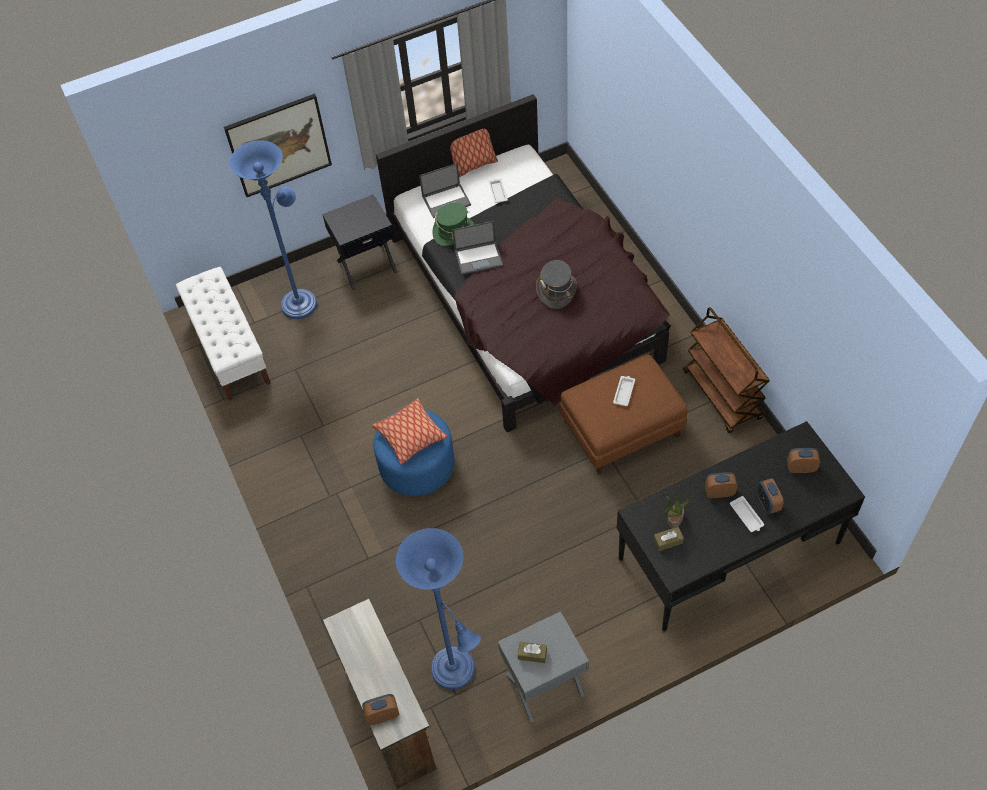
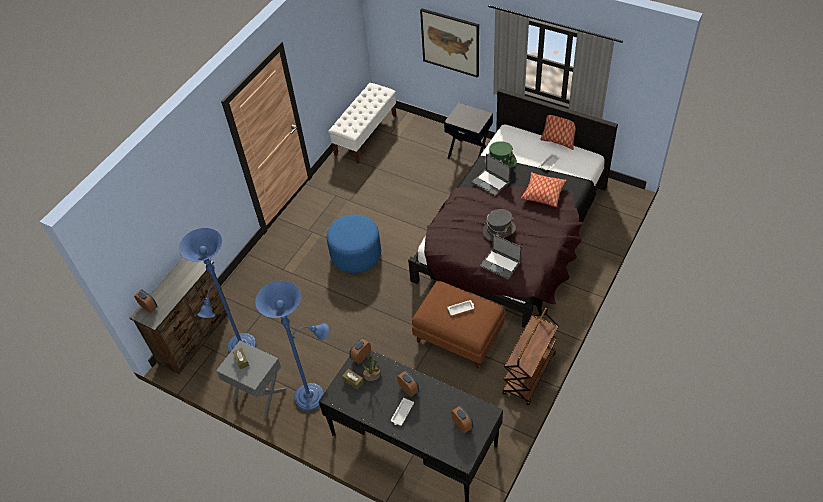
camera: 55 degrees right, 5 degrees down
blue floor lamp [229,140,317,319] -> blue floor lamp moved to [255,281,329,411]
pillow [372,398,448,464] -> pillow moved to [521,172,567,207]
laptop [419,163,471,218] -> laptop moved to [480,234,522,280]
alarm clock [757,478,783,514] -> alarm clock moved to [349,338,371,364]

